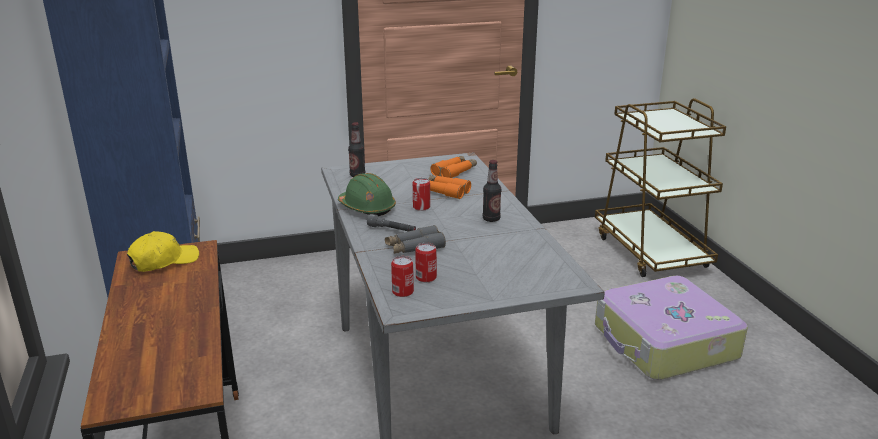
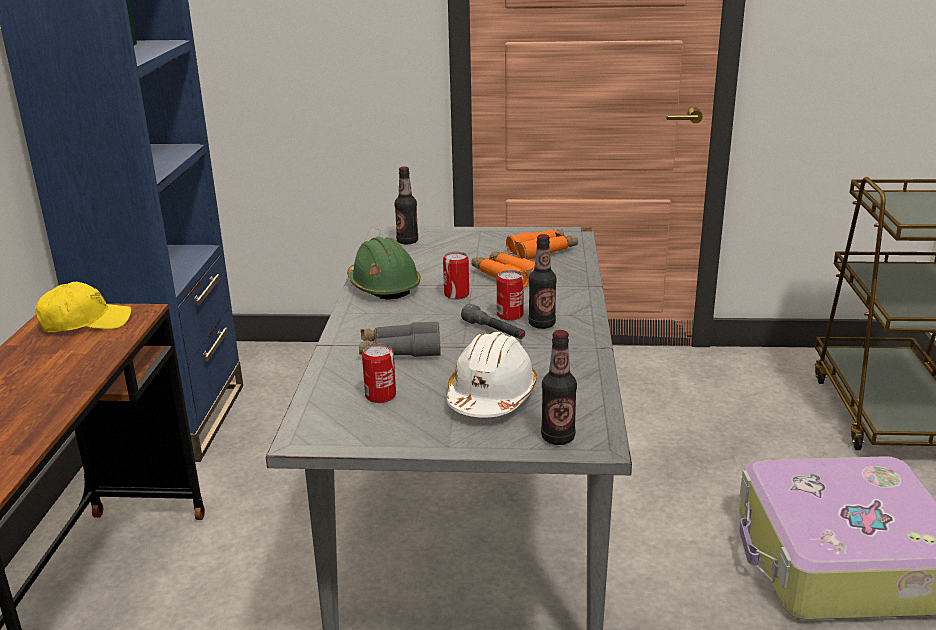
camera: 20 degrees right, 0 degrees up
grey flashlight [367,214,416,232] -> grey flashlight moved to [461,304,525,339]
can [391,256,414,297] -> can moved to [497,270,524,321]
none -> white hard hat [447,332,537,418]
none -> bottle [541,330,577,445]

